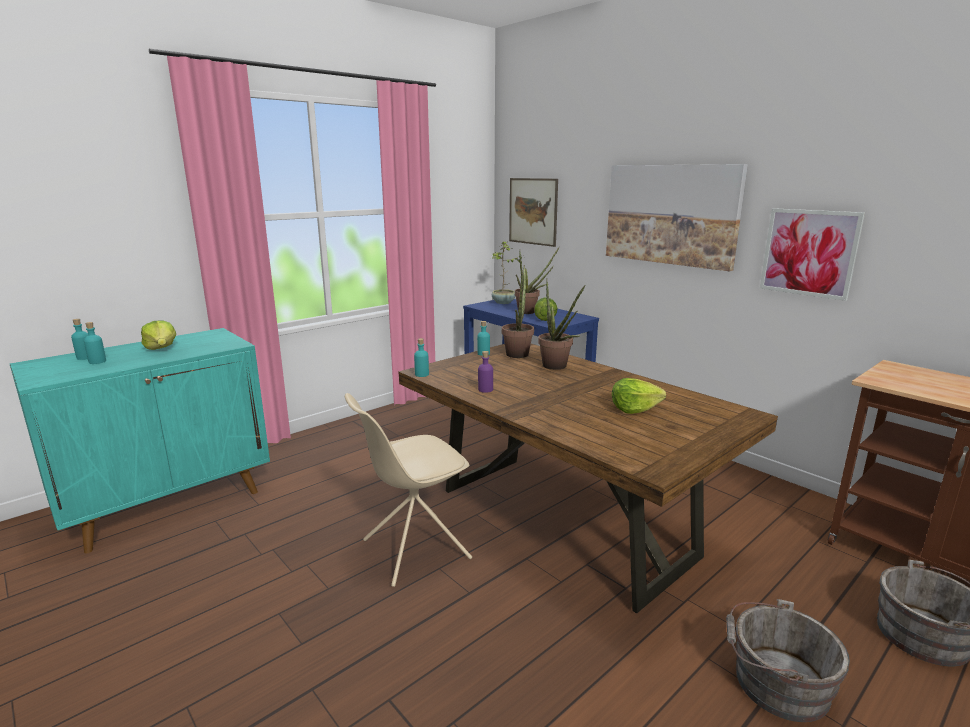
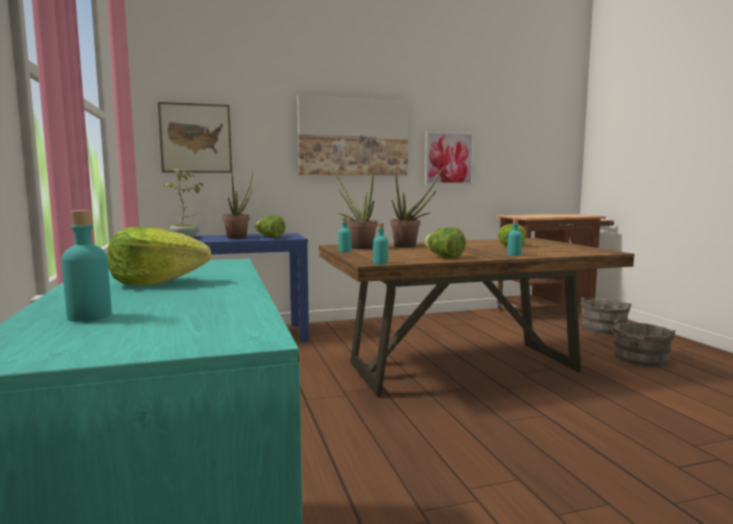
camera: 65 degrees left, 10 degrees down
turquoise bottle [84,322,106,364] -> turquoise bottle moved to [507,219,522,256]
beige chair [345,393,472,587] -> none
purple bottle [478,351,493,393] -> lettuce [424,227,466,258]

